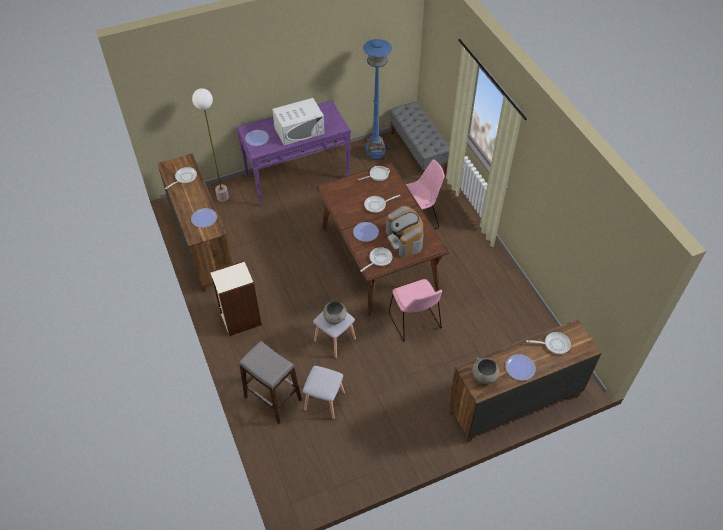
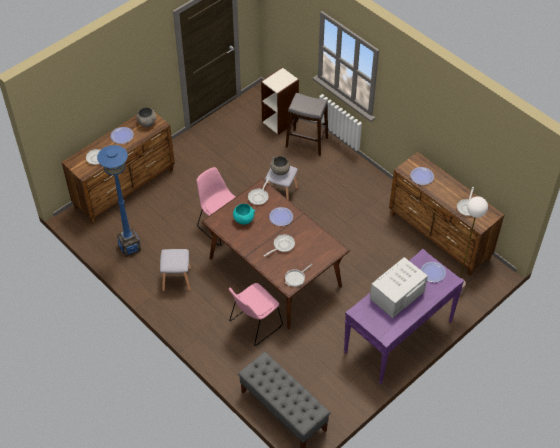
camera: 160 degrees right, 0 degrees up
bookcase [210,261,262,336] -> bookcase moved to [261,67,299,135]
grey stool [303,366,345,420] -> grey stool moved to [160,249,191,291]
blue floor lamp [363,39,392,161] -> blue floor lamp moved to [97,145,141,257]
coffee machine [386,206,423,257] -> turquoise bowl [233,204,255,225]

